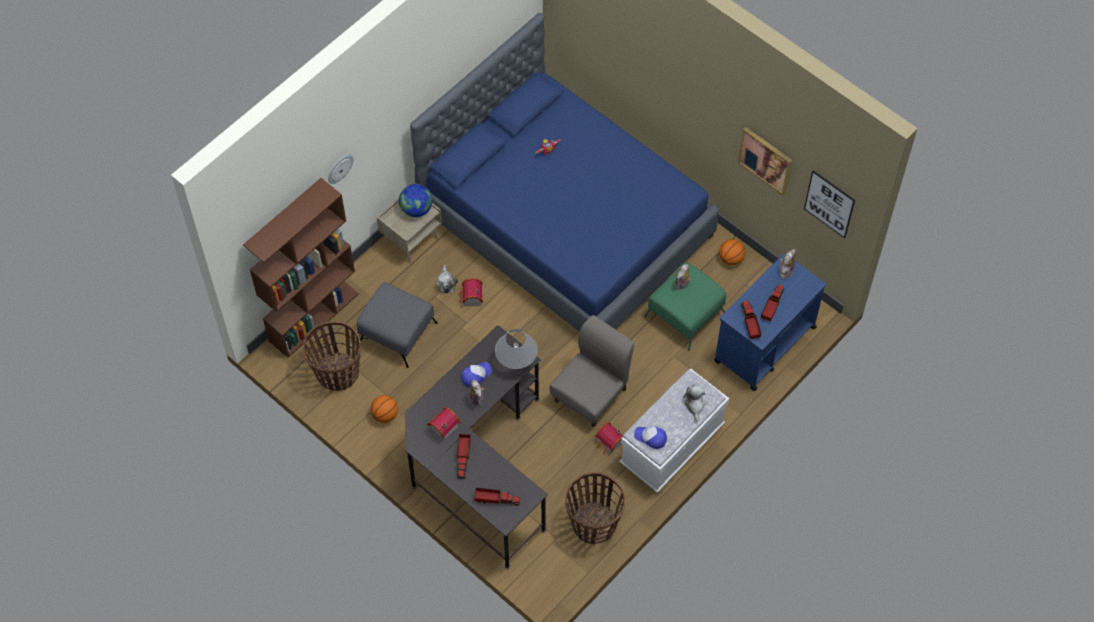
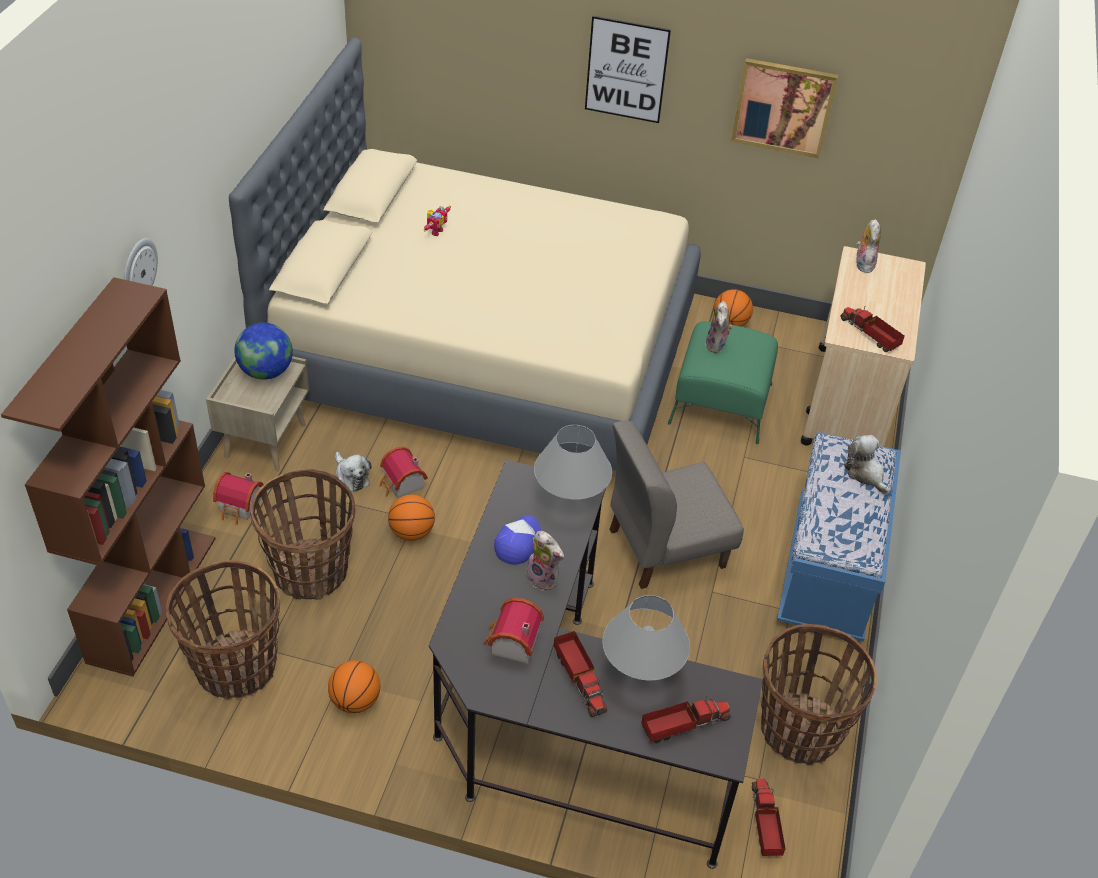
camera: 30 degrees left, 15 degrees down
grey ottoman [357,282,438,368] -> basket [250,469,355,600]
blue bed [410,13,719,332] -> beige bed [229,38,701,470]
grey chair [550,315,634,427] -> grey chair turned 120 degrees counterclockwise [609,421,744,589]
toy house [595,422,623,455] -> toy house moved to [213,472,264,525]
white bench [620,369,729,493] -> blue bench [777,432,901,642]
cap [634,426,667,449] -> none
blue cart [714,253,826,391] -> beige cart [801,246,926,447]
toy truck [761,285,785,322] -> toy truck moved to [752,778,785,856]
picture [804,170,855,238] -> picture moved to [585,16,671,123]
none -> basketball [388,494,435,541]
none -> grey table lamp [602,595,690,680]

